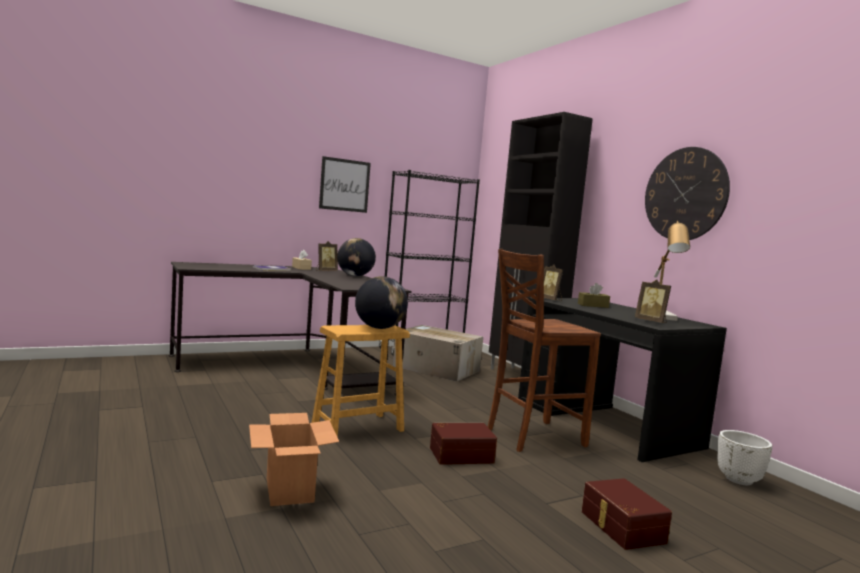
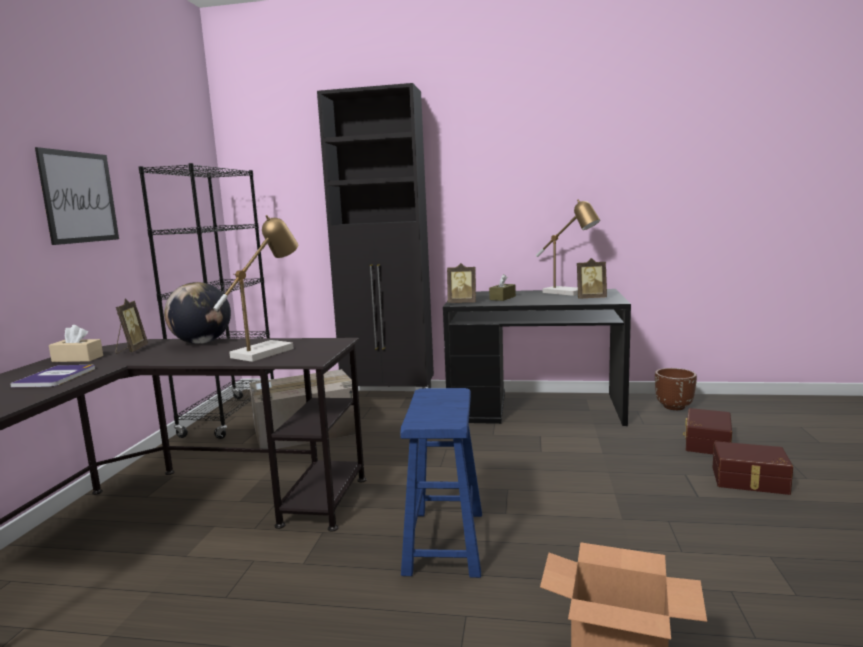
camera: 50 degrees left, 5 degrees up
brown stool [311,325,410,437] -> blue stool [400,388,482,578]
globe [355,276,408,329] -> none
brown storage box [430,423,497,465] -> brown storage box moved to [683,408,732,454]
brown chair [488,249,601,452] -> none
wall clock [645,147,730,240] -> none
white planter [717,430,772,485] -> brown planter [655,368,697,410]
none -> table lamp [213,215,298,362]

